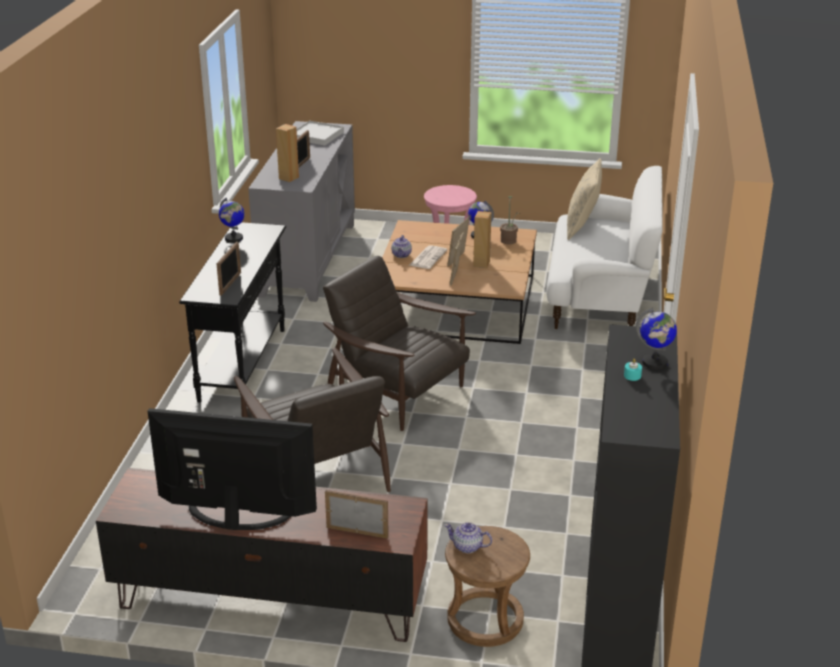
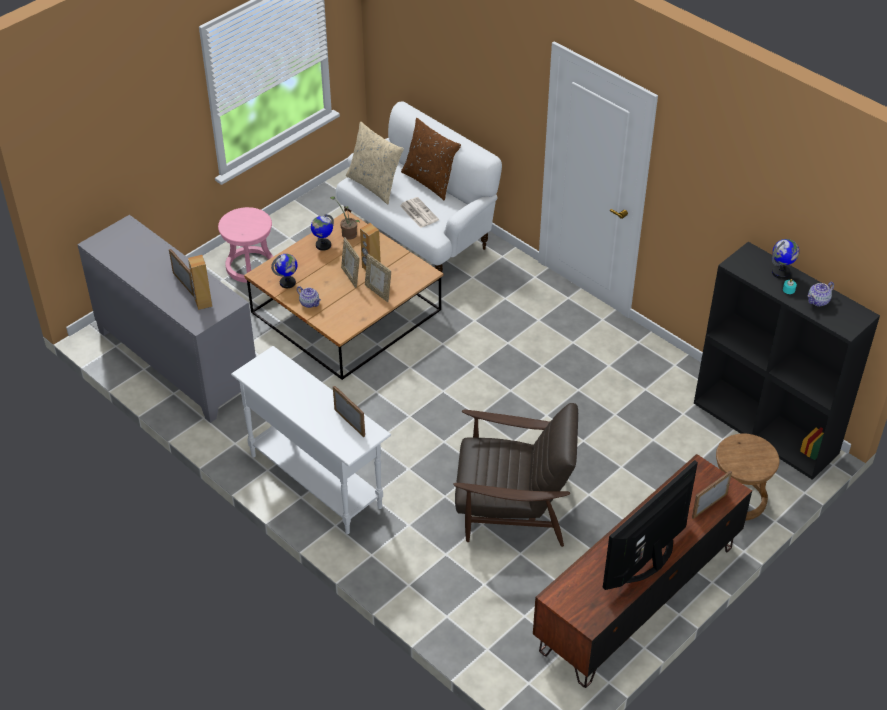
camera: 55 degrees left, 15 degrees up
black console table [179,222,286,403] -> white console table [231,346,391,534]
globe [219,198,245,243] -> globe moved to [271,254,297,288]
white tray [297,121,344,146] -> none
brown armchair [323,256,476,431] -> none
newspaper [410,245,447,269] -> newspaper moved to [400,197,439,228]
teapot [444,522,492,553] -> teapot moved to [808,282,834,306]
none -> brown pillow [401,118,461,201]

